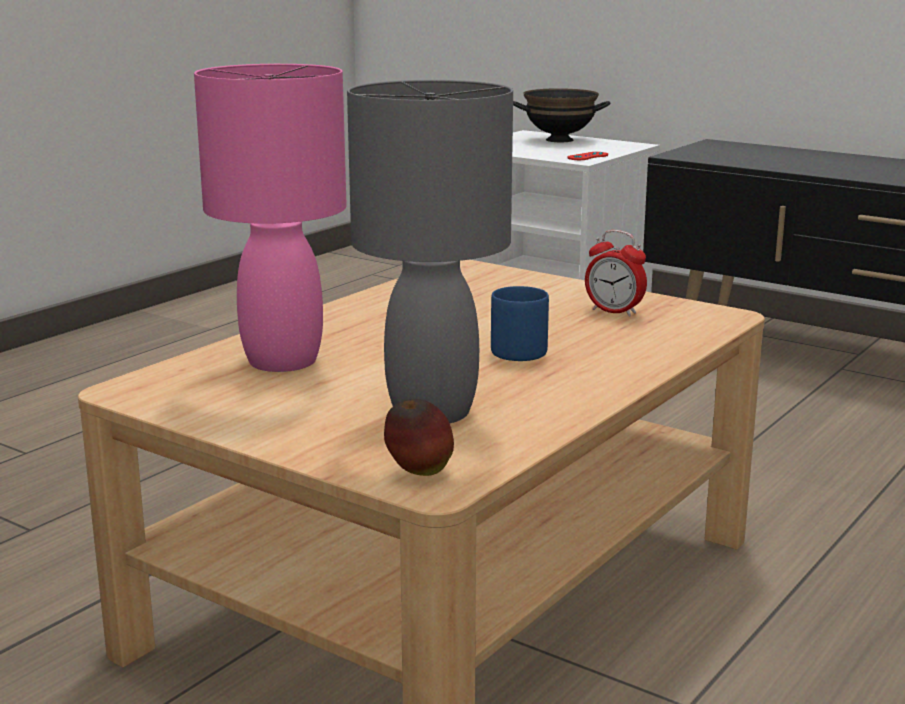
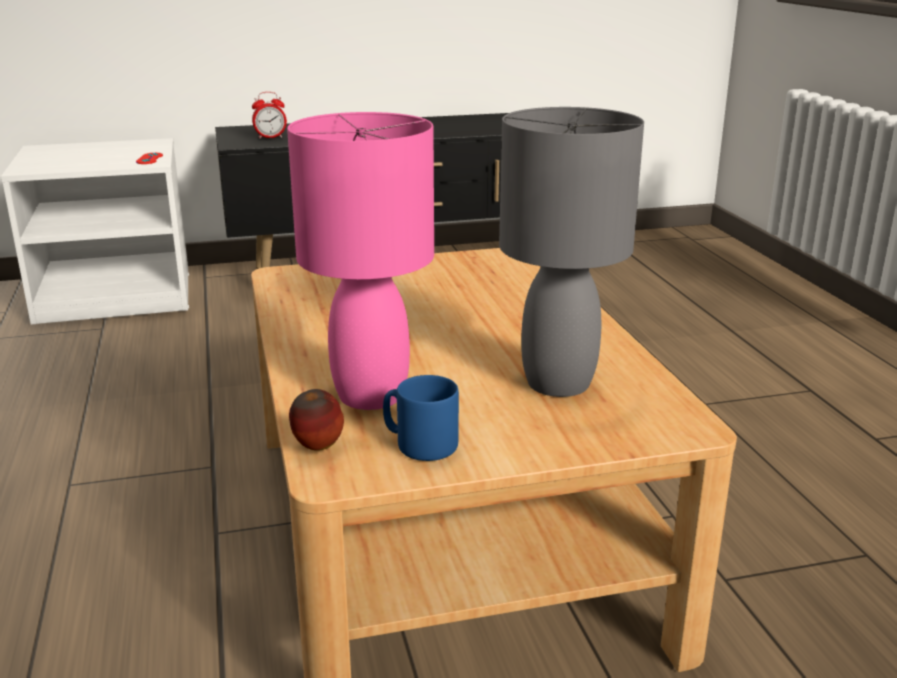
camera: 50 degrees left, 5 degrees up
apple [384,399,454,476] -> apple moved to [289,389,344,451]
blue mug [491,286,549,361] -> blue mug moved to [383,375,459,461]
black bowl [513,88,610,142] -> none
alarm clock [585,230,647,317] -> alarm clock moved to [252,92,287,139]

